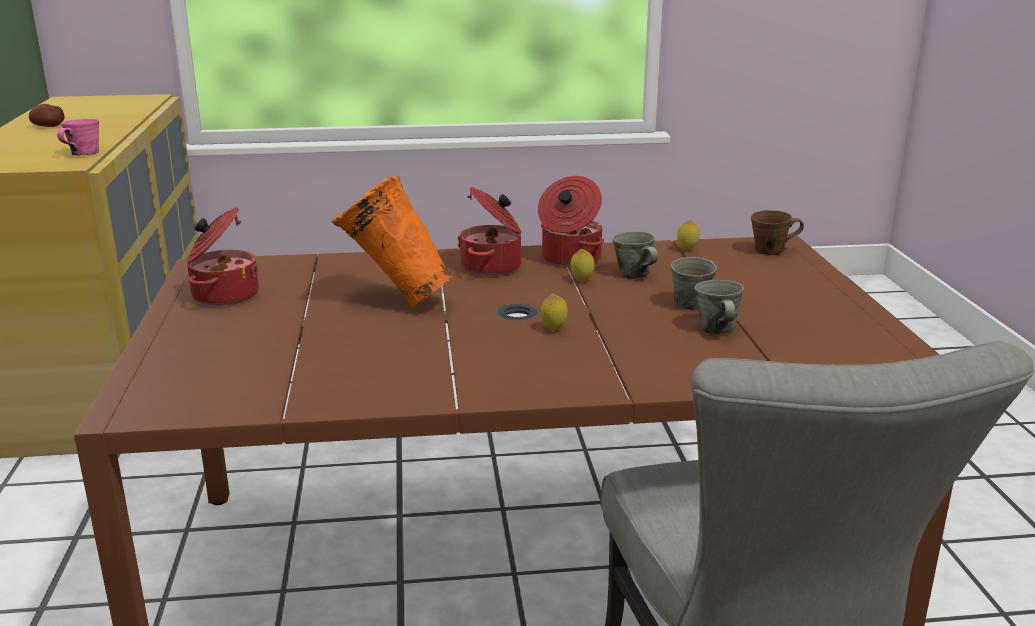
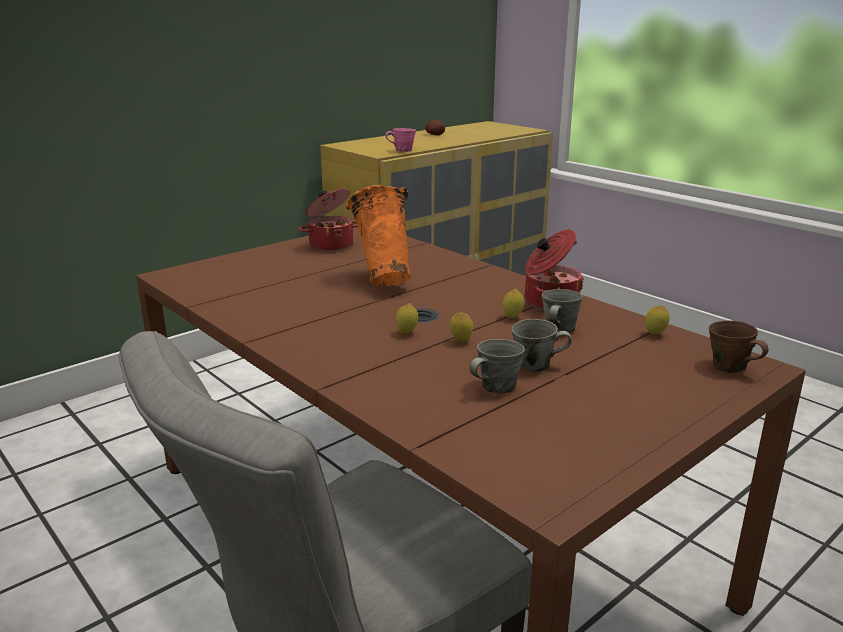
camera: 55 degrees right, 0 degrees up
cooking pot [458,187,522,276] -> none
none -> lemon [450,313,473,342]

